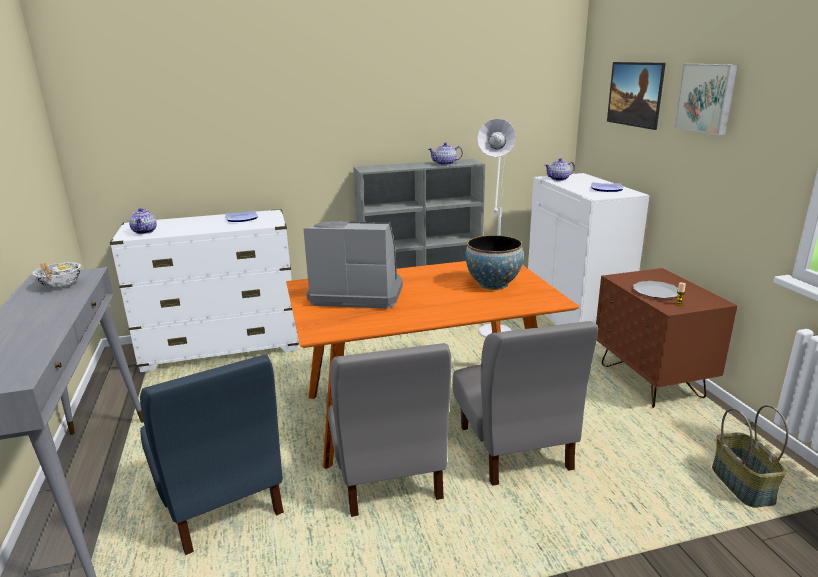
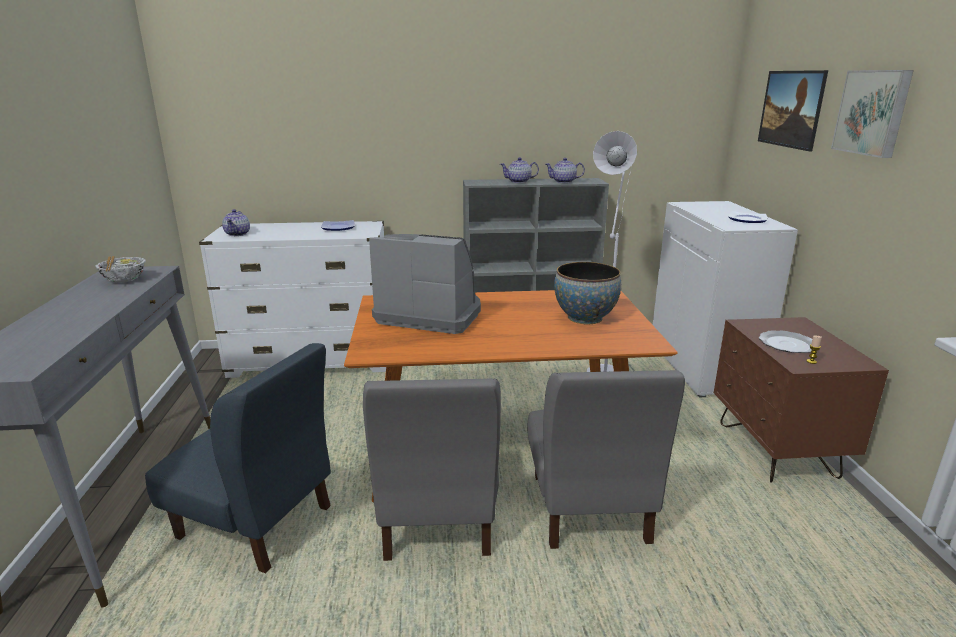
camera: 10 degrees right, 0 degrees up
blue chair [140,354,284,555] -> blue chair turned 45 degrees counterclockwise [145,343,331,573]
teapot [545,158,575,181] -> teapot moved to [500,157,539,183]
basket [712,405,788,508] -> none

